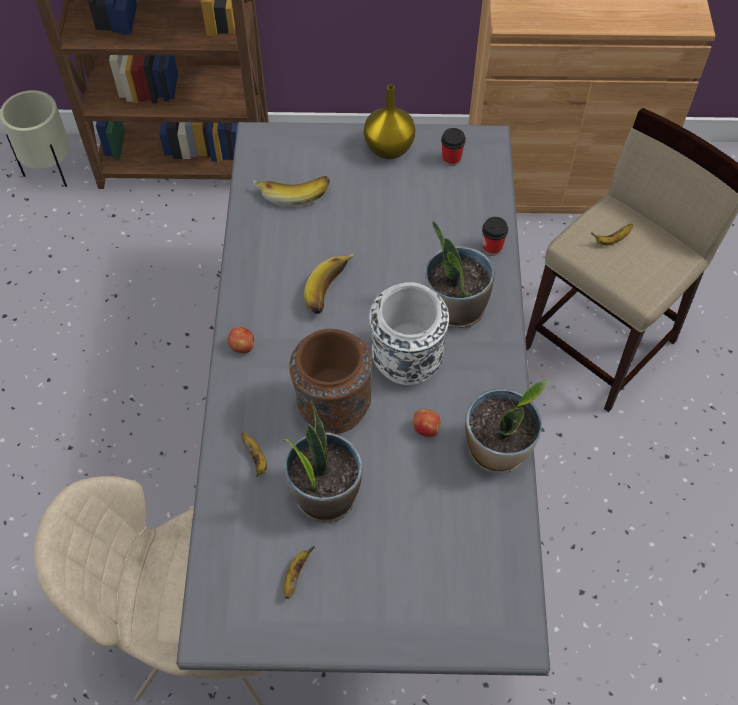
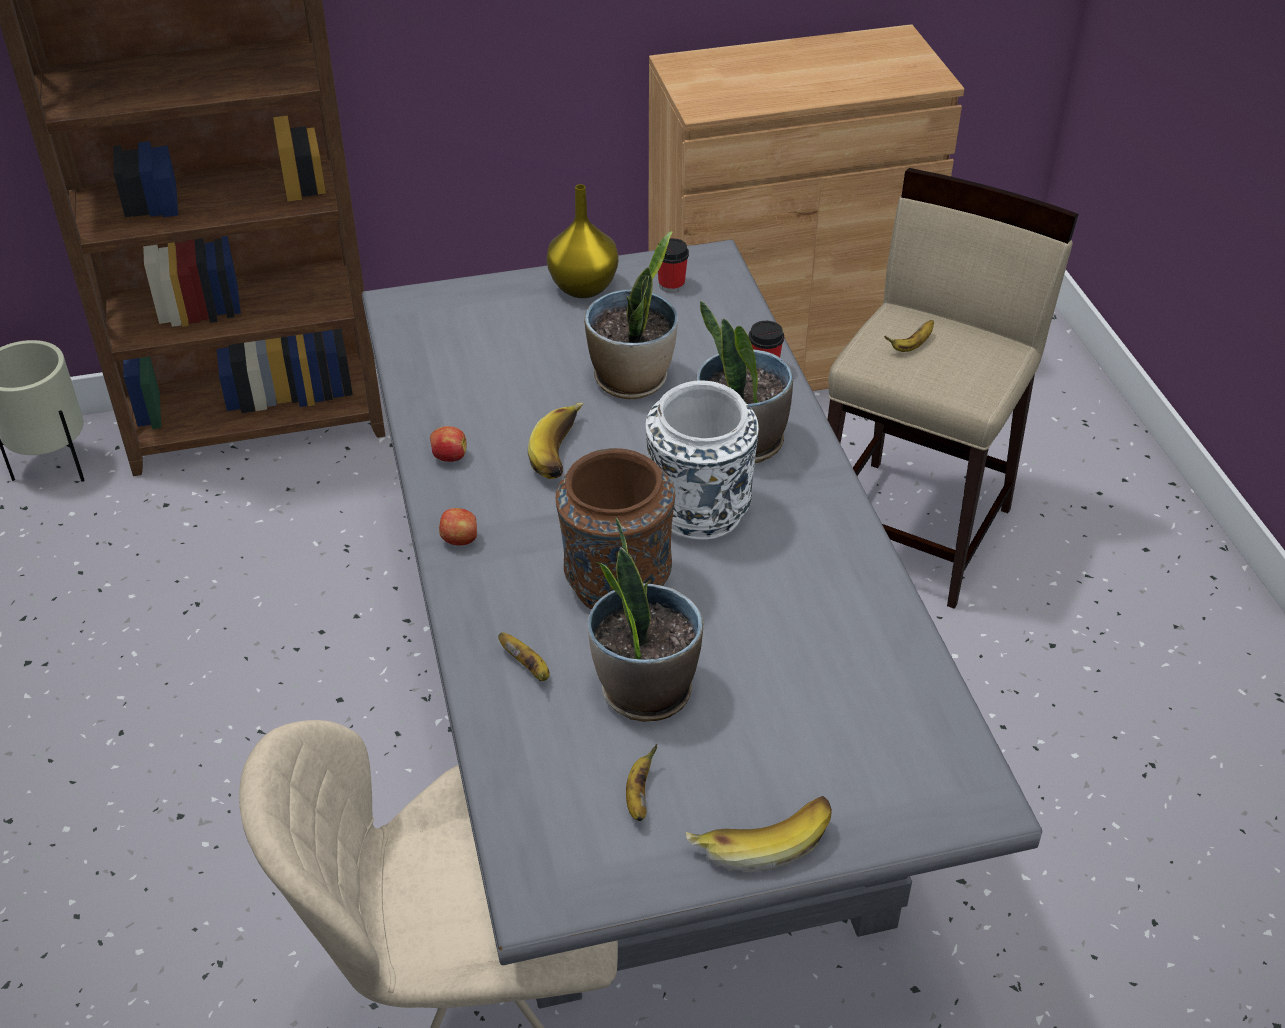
camera: 15 degrees left, 15 degrees down
banana [253,176,330,206] -> banana moved to [686,796,832,872]
apple [414,409,441,437] -> apple moved to [430,426,467,462]
potted plant [465,380,550,473] -> potted plant moved to [584,231,678,399]

